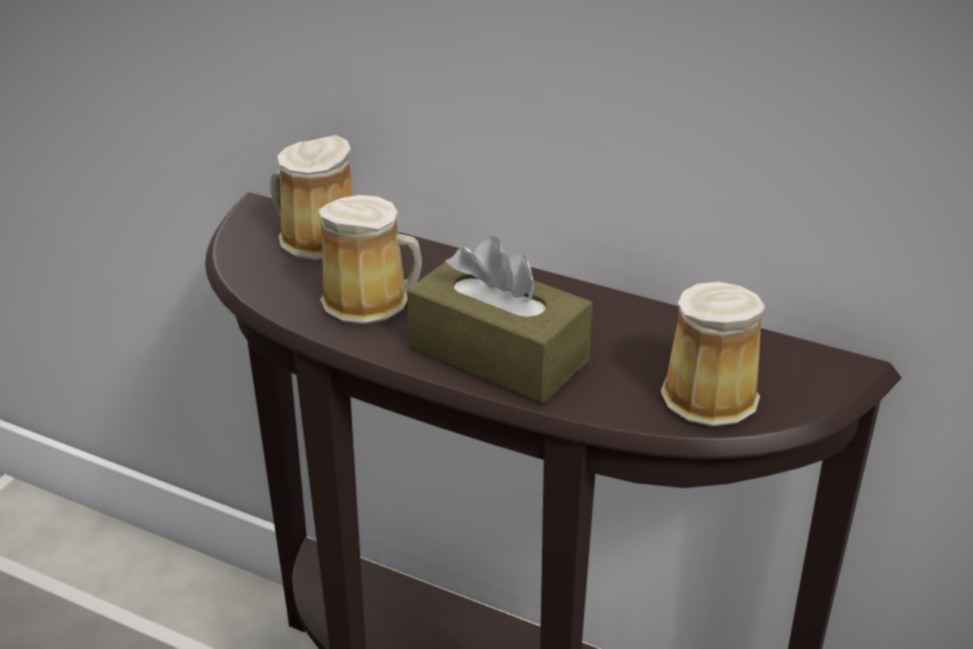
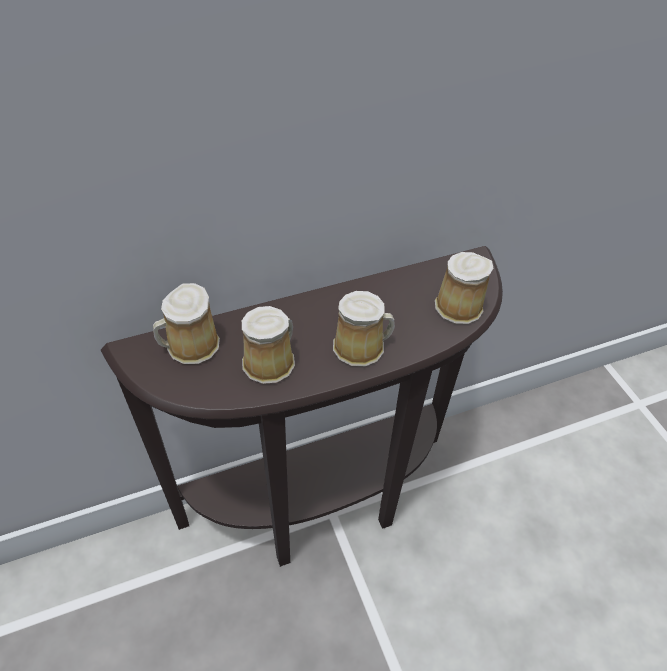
camera: 50 degrees left, 15 degrees up
brown tissue box [407,236,593,404] -> mug [333,291,395,366]

